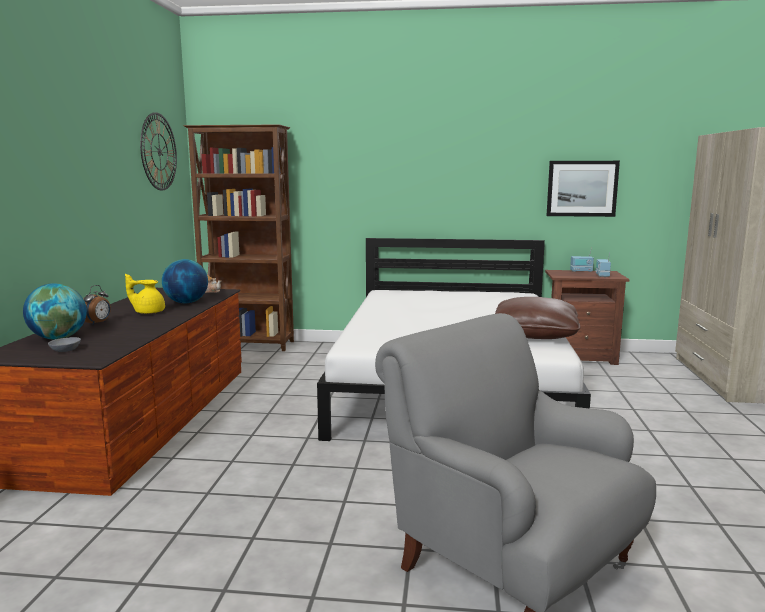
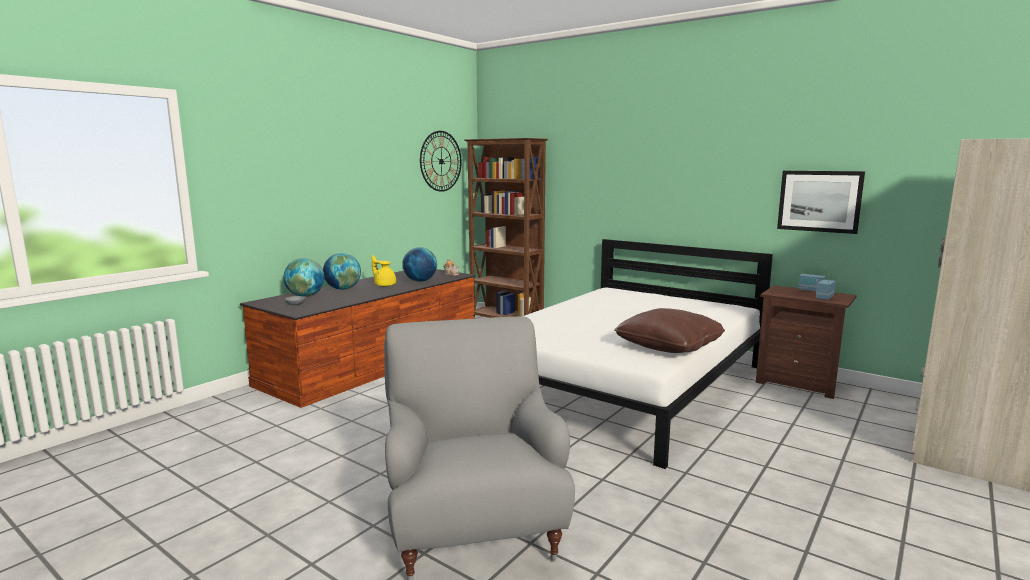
camera: 30 degrees right, 0 degrees up
alarm clock [83,285,111,325] -> globe [323,253,361,290]

